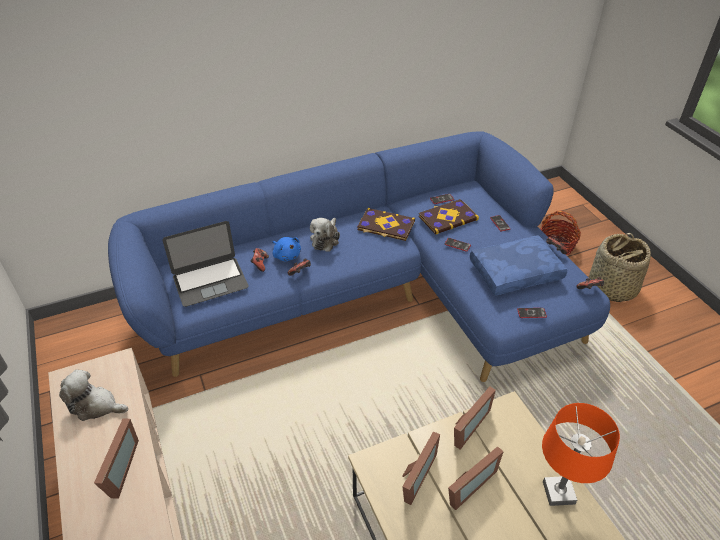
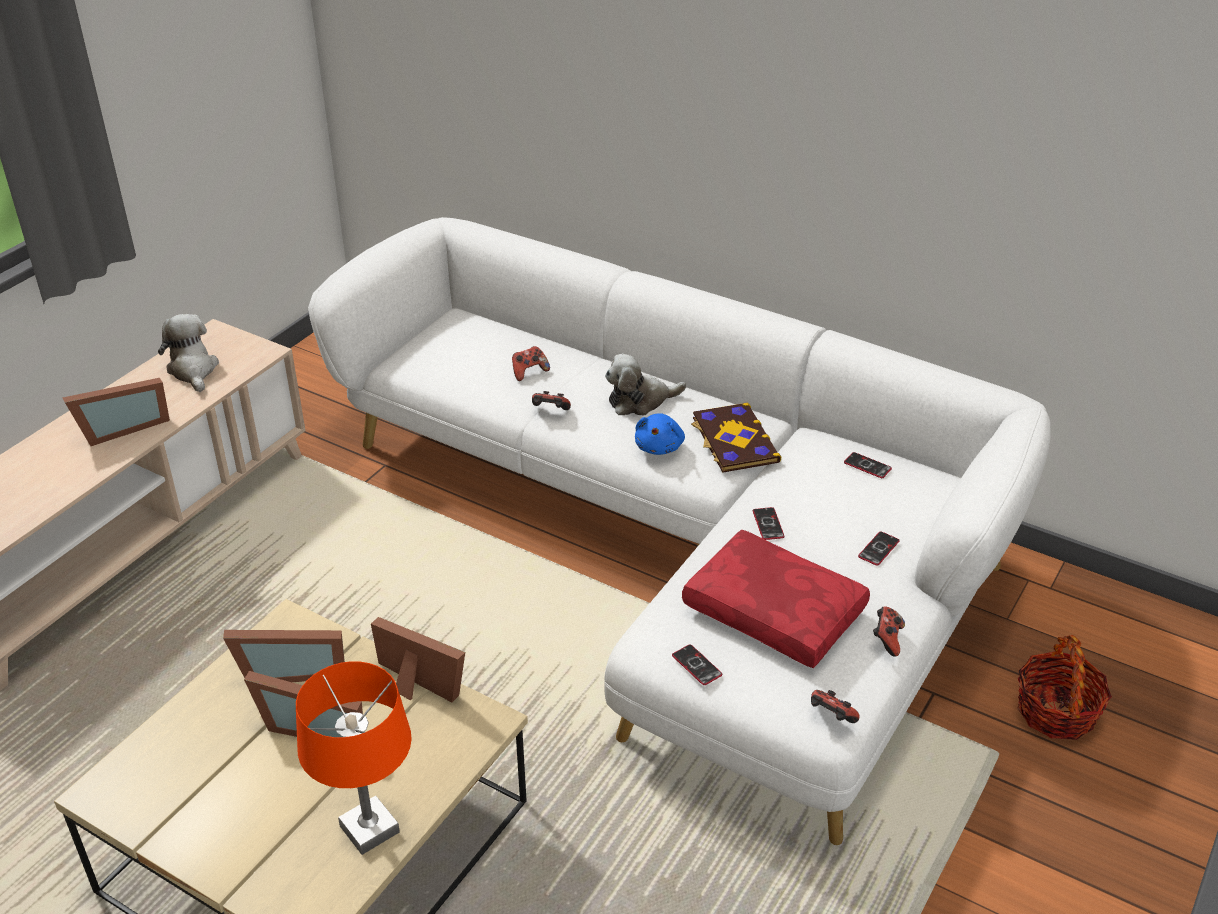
camera: 55 degrees right, 5 degrees down
blue sofa [108,131,610,382] -> white sofa [308,217,1051,845]
laptop [163,221,248,307] -> none
blue plush toy [273,237,301,261] -> blue plush toy moved to [635,413,685,455]
book [418,199,479,234] -> none
picture frame [454,386,496,450] -> picture frame turned 150 degrees counterclockwise [371,617,465,702]
blue pillow [470,235,567,295] -> red pillow [682,530,870,668]
basket [589,233,651,302] -> none

